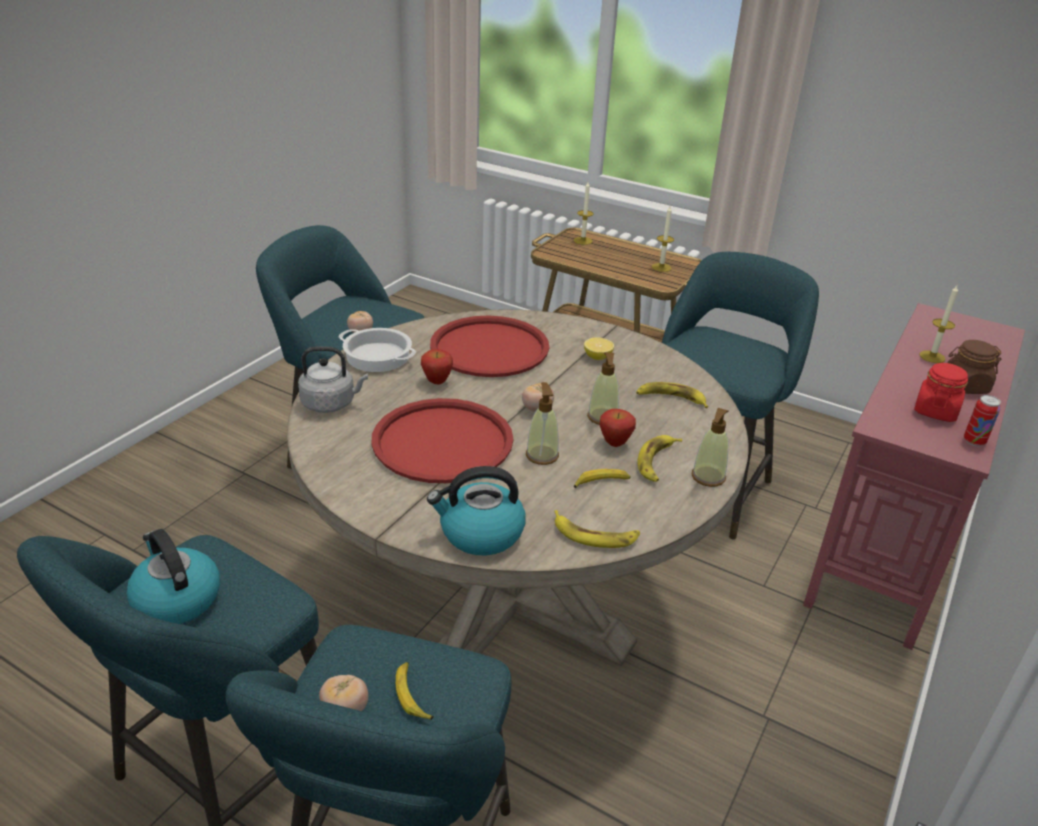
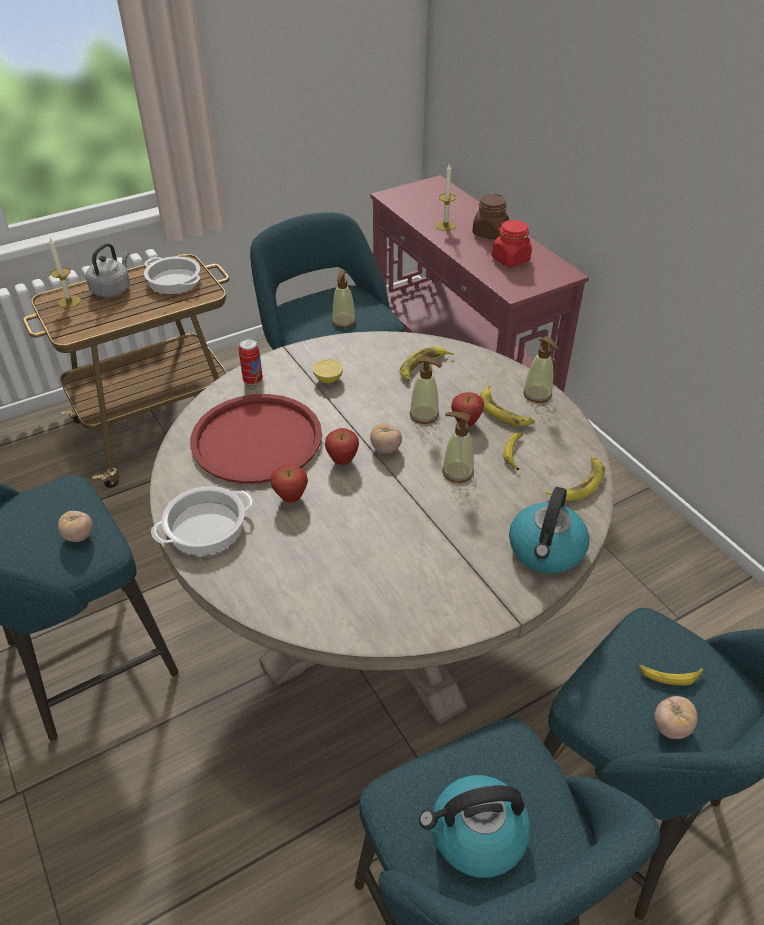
camera: 60 degrees left, 10 degrees up
grey kettle [298,346,368,413] -> grey kettle moved to [86,243,130,298]
red tray [372,398,513,483] -> none
candle [651,206,674,272] -> cooking pot [144,256,200,294]
can [964,395,1001,446] -> can moved to [239,339,263,385]
none -> apple [325,428,359,465]
none -> soap dispenser [332,270,356,328]

